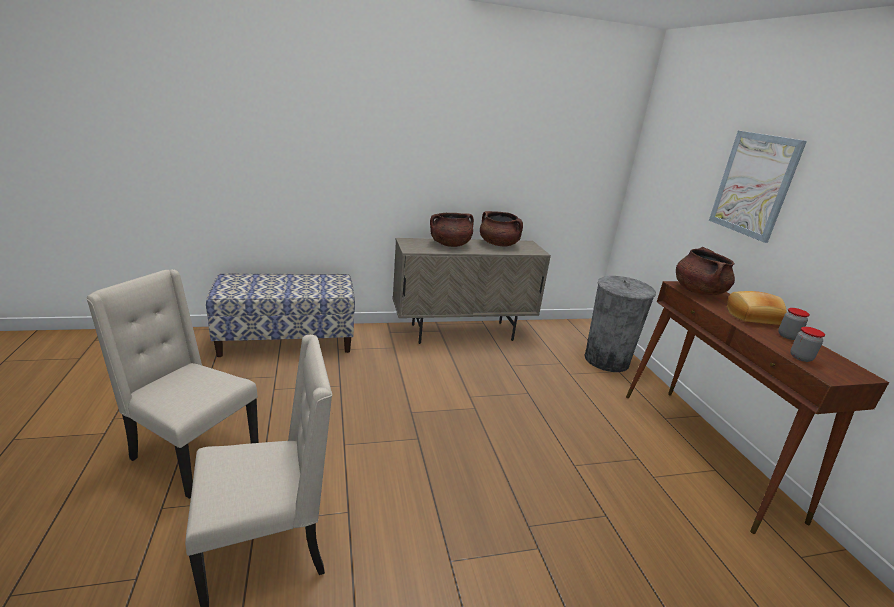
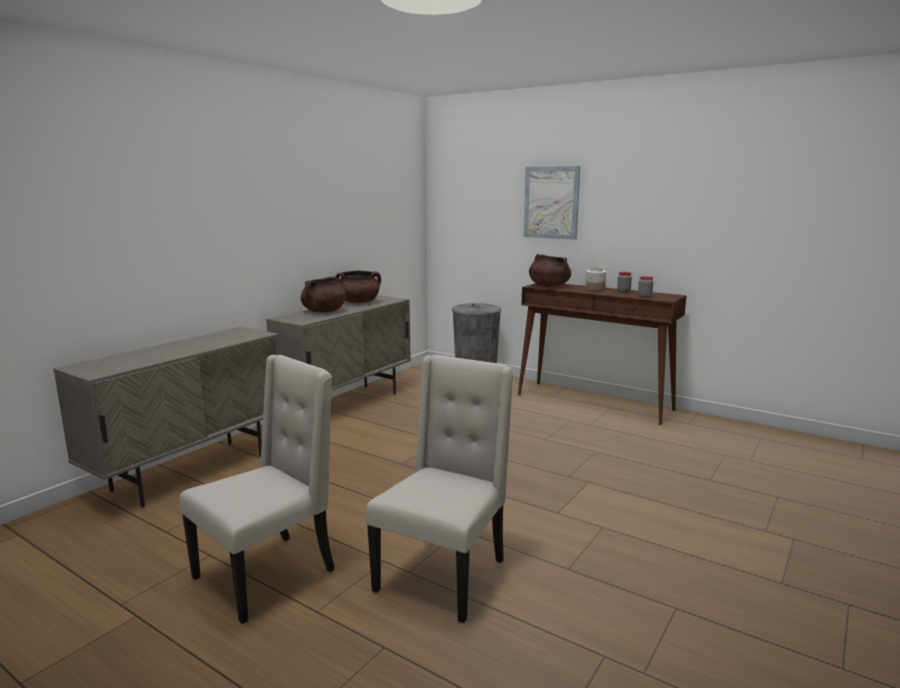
camera: 40 degrees left, 10 degrees down
beige chair [86,269,259,499] -> beige chair turned 150 degrees clockwise [180,355,335,624]
bench [206,273,355,357] -> beige cabinet [53,326,280,508]
bread [727,291,787,325] -> jar [586,267,606,291]

